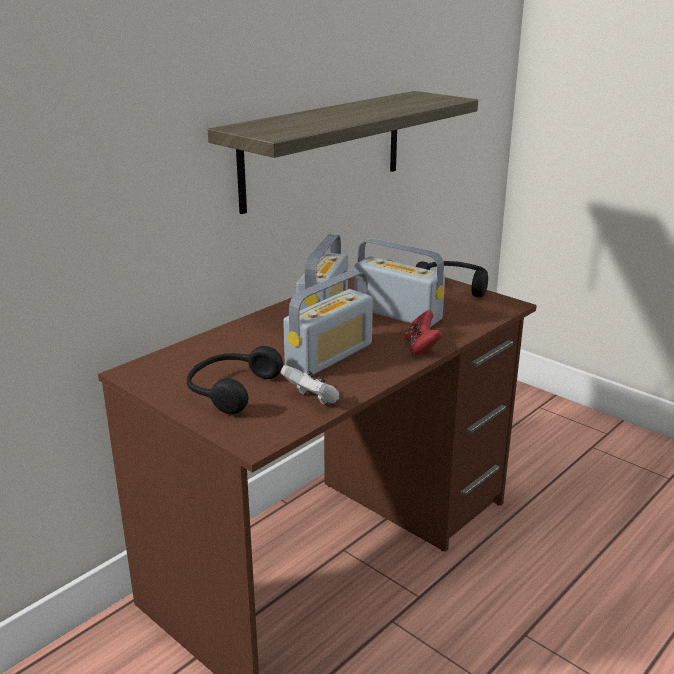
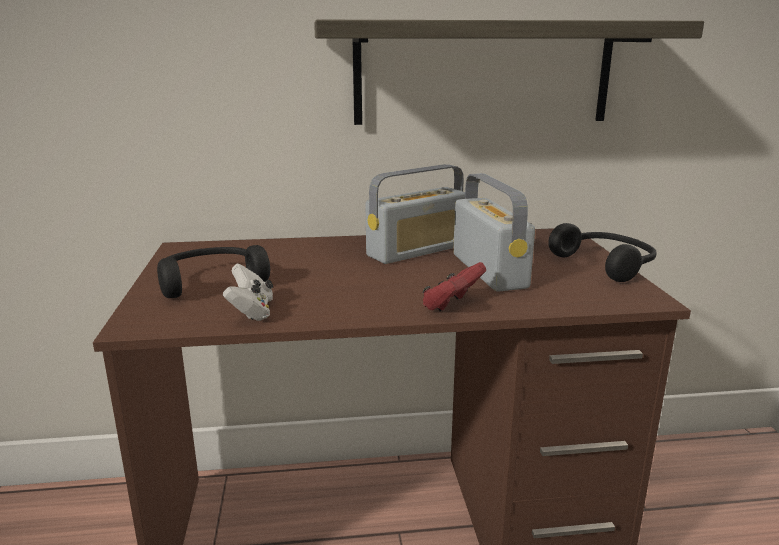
camera: 40 degrees right, 5 degrees down
radio [283,270,373,375] -> none

